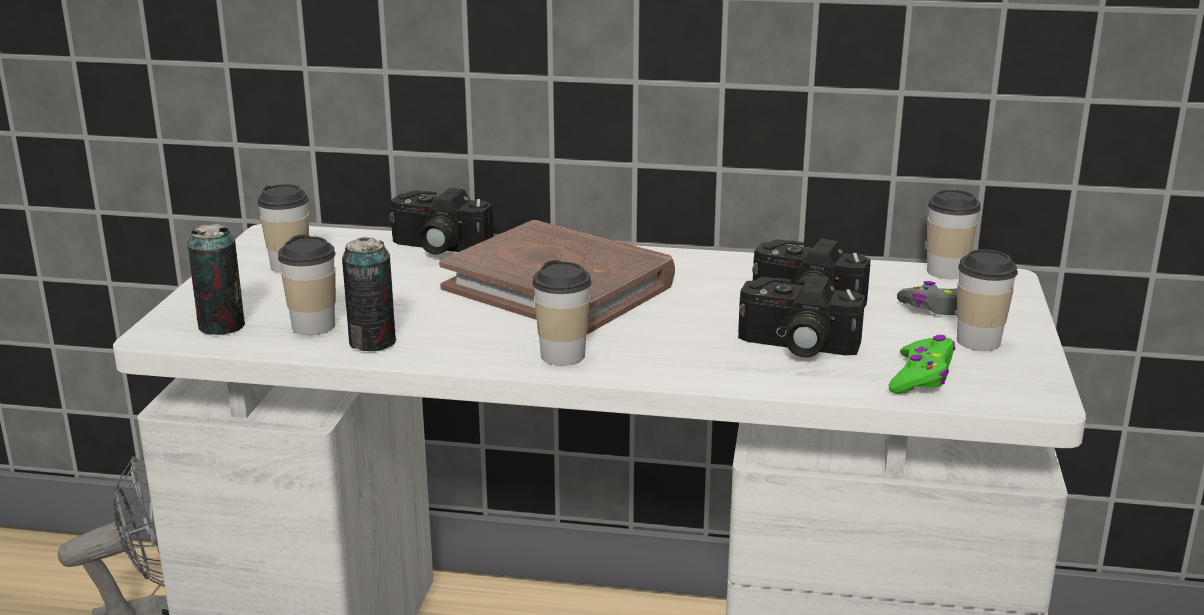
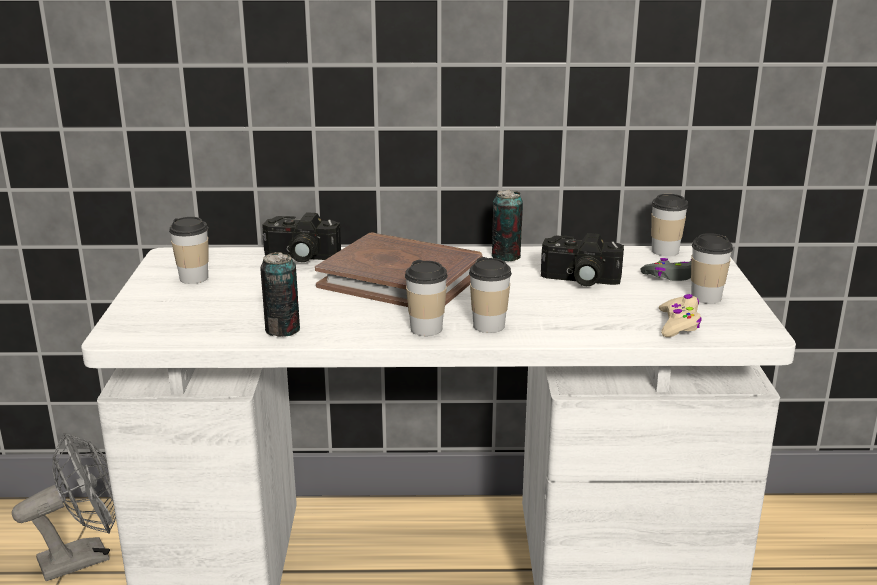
camera: 10 degrees left, 0 degrees up
can [187,224,245,335] -> can moved to [492,190,523,261]
cup [278,234,336,335] -> cup moved to [469,257,512,333]
camera [738,275,865,358] -> none
green game controller [889,335,955,394] -> beige game controller [659,294,702,337]

